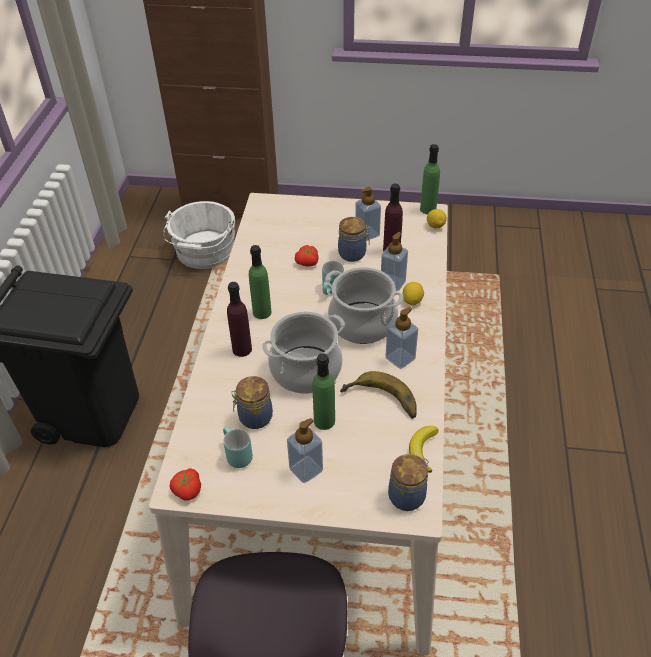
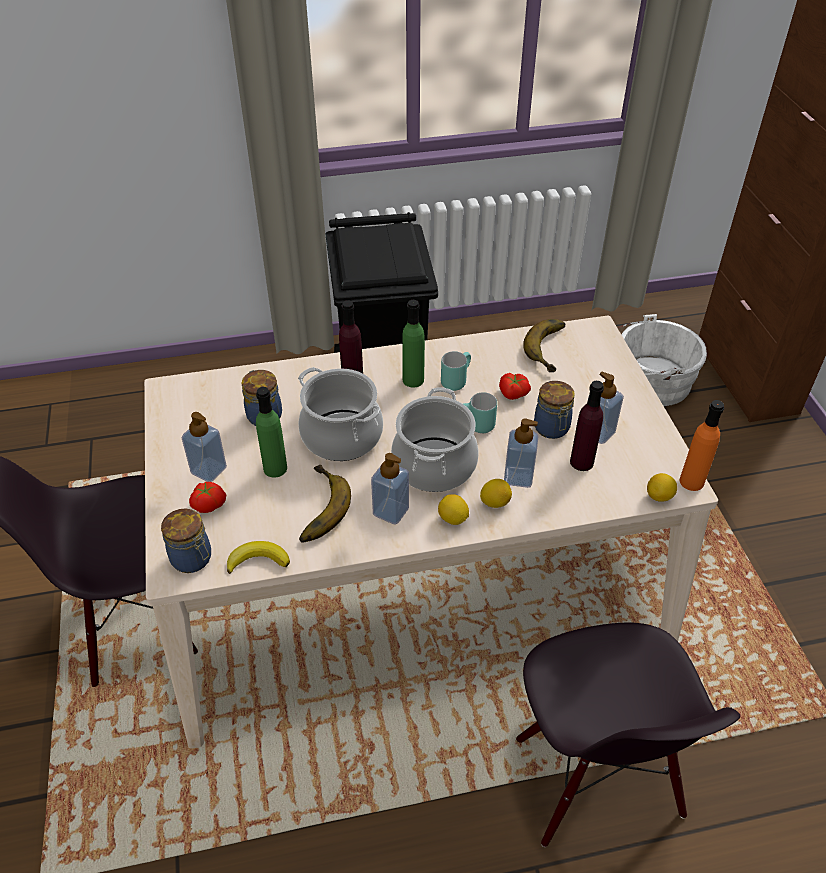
camera: 70 degrees right, 0 degrees up
tomato [170,468,201,501] -> tomato moved to [189,482,226,513]
turquoise mug [223,426,253,468] -> turquoise mug moved to [441,351,471,391]
green bottle [420,144,440,214] -> orange bottle [680,400,724,491]
none -> lemon [438,494,469,525]
none -> black chair [516,622,740,847]
none -> banana [523,319,565,372]

